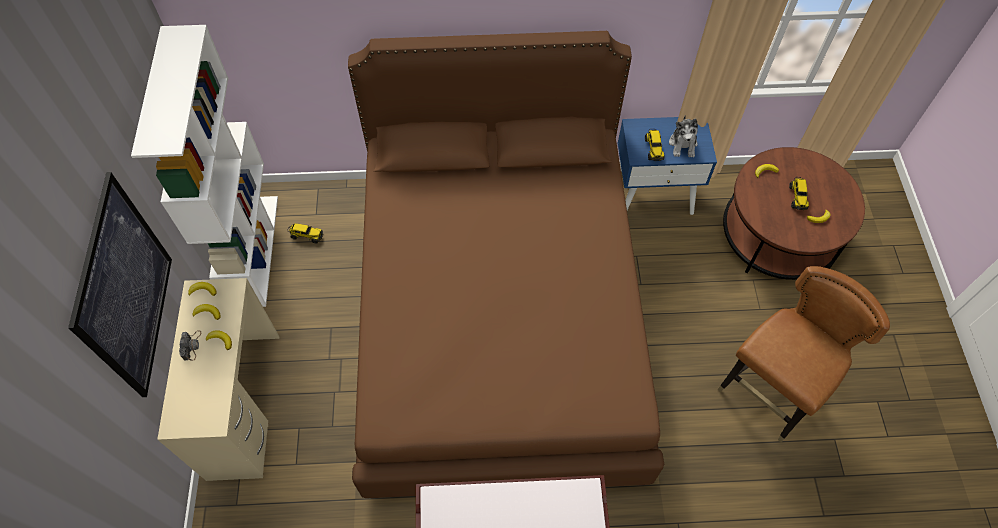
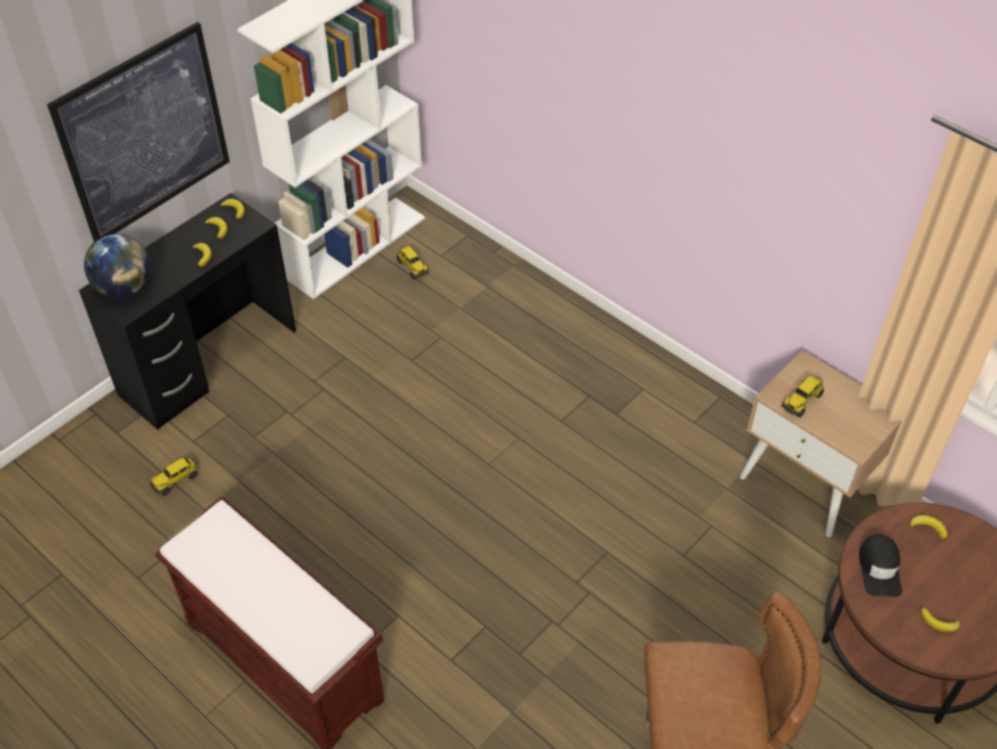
camera: 45 degrees right, 10 degrees down
beige desk [157,278,279,481] -> black desk [79,193,296,430]
camera [179,330,202,361] -> none
brown bed [348,31,664,498] -> none
blue nightstand [618,117,717,215] -> beige nightstand [740,350,902,537]
plush toy [669,115,698,158] -> none
toy truck [789,177,809,210] -> toy truck moved to [150,458,198,496]
none -> globe [84,234,151,298]
none -> black cap [859,534,902,597]

